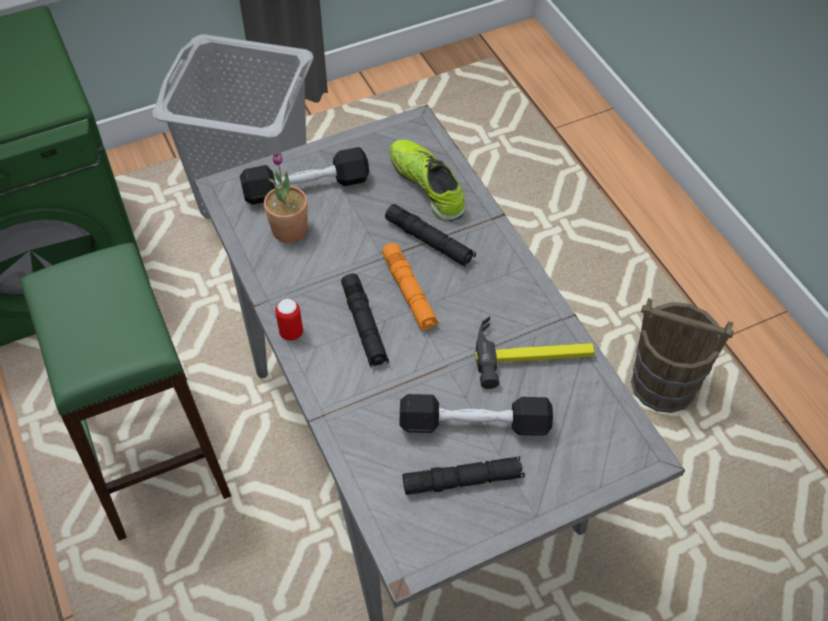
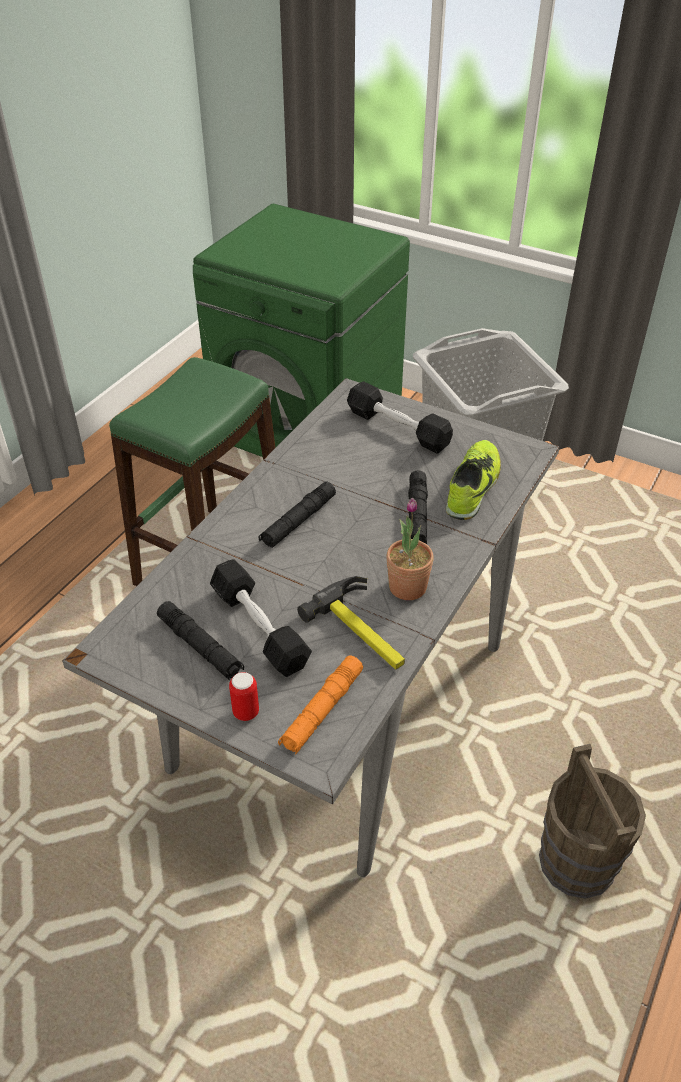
camera: 55 degrees right, 10 degrees down
potted plant [264,152,308,243] -> potted plant moved to [386,498,434,600]
can [275,299,303,341] -> can moved to [229,672,259,721]
orange flashlight [382,243,439,331] -> orange flashlight moved to [278,655,363,754]

